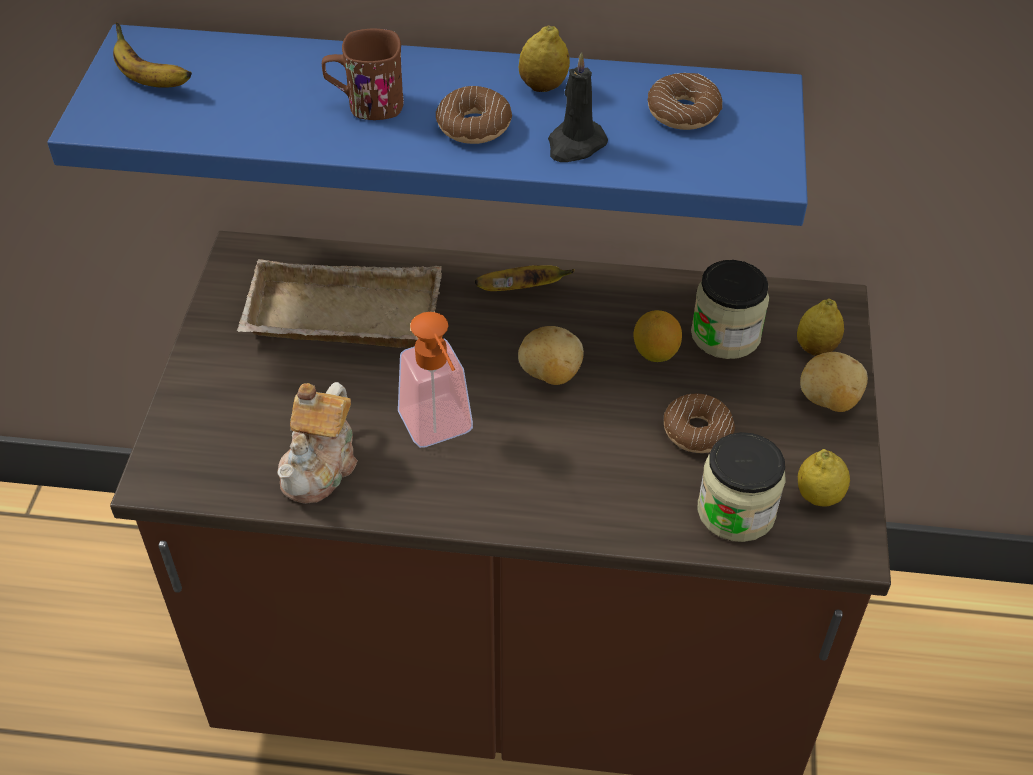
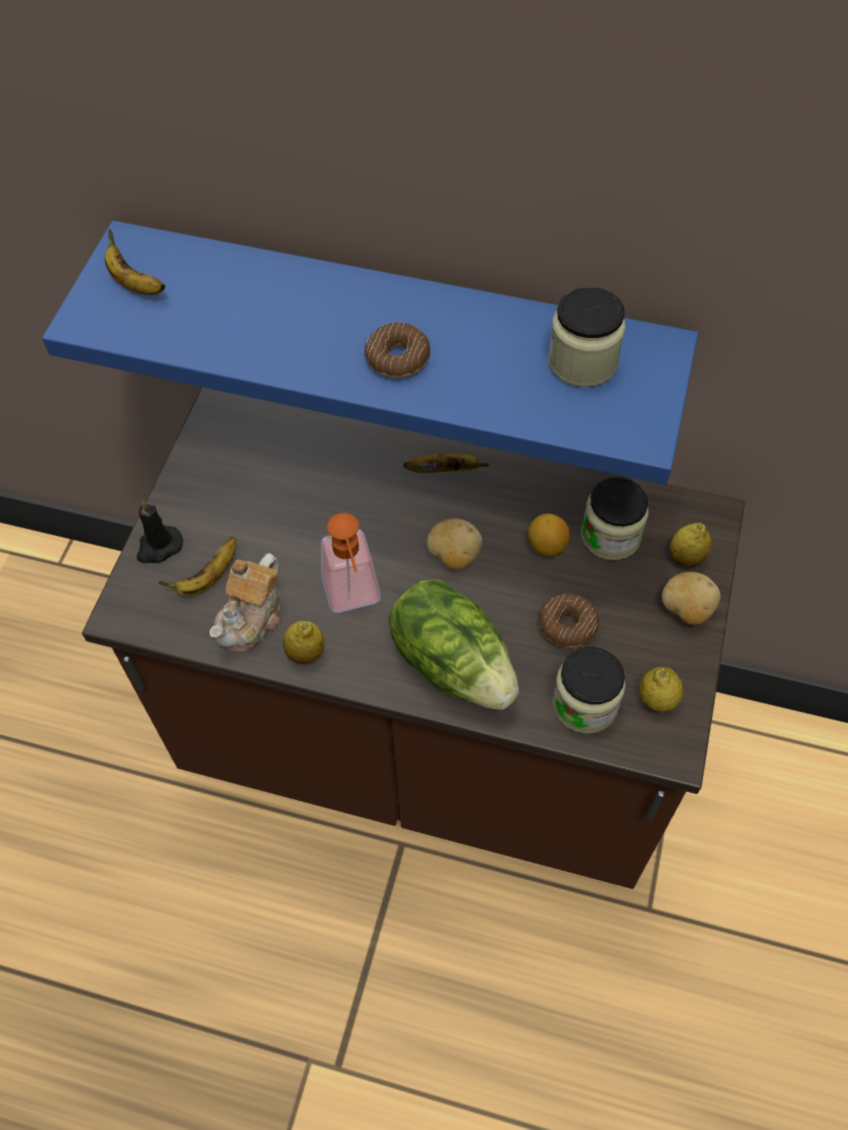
camera: 10 degrees right, 10 degrees up
beige tray [237,259,442,348] -> none
brown mug [322,29,404,120] -> none
lemon [519,25,570,92] -> lemon moved to [282,621,325,664]
black candle [548,52,608,162] -> black candle moved to [136,500,183,563]
donut [648,73,722,130] -> jar [548,287,626,387]
none -> banana [158,537,236,596]
none -> lettuce [389,579,519,710]

